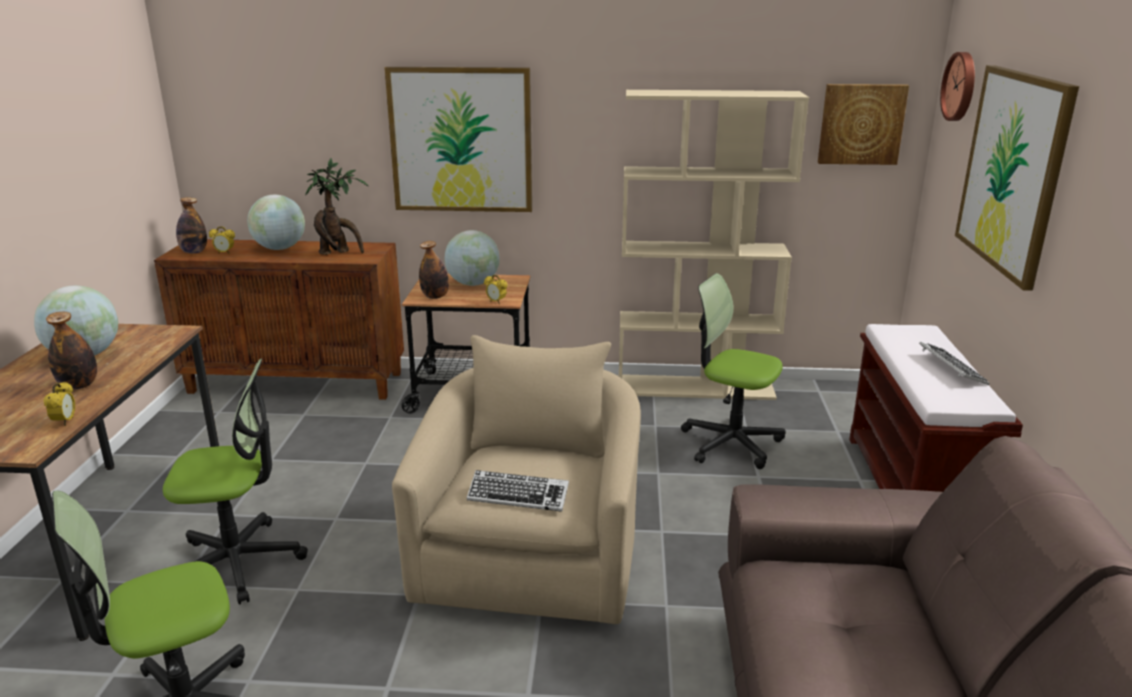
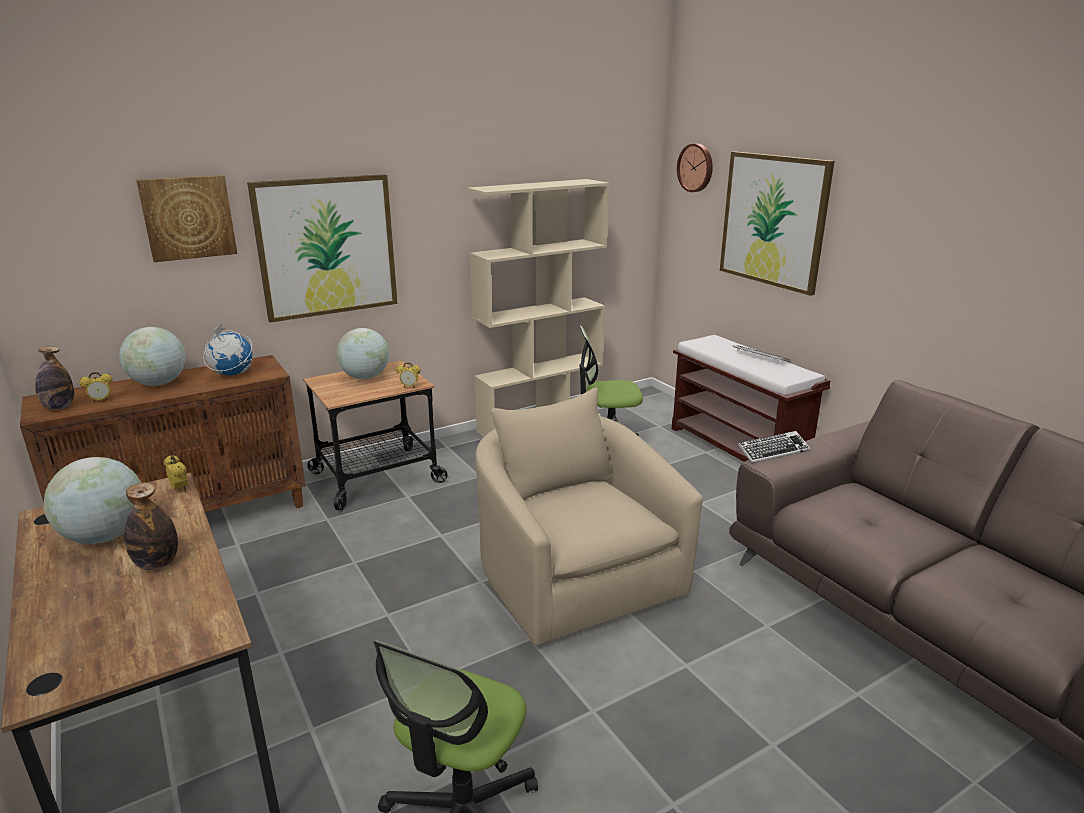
camera: 35 degrees left, 0 degrees up
alarm clock [44,382,75,426] -> alarm clock moved to [164,455,188,492]
office chair [163,359,308,605] -> none
potted plant [305,158,368,255] -> globe [203,324,253,376]
bottle [419,241,449,299] -> none
keyboard [467,470,569,512] -> keyboard moved to [738,431,811,464]
picture [818,84,909,165] -> picture moved to [136,175,237,262]

